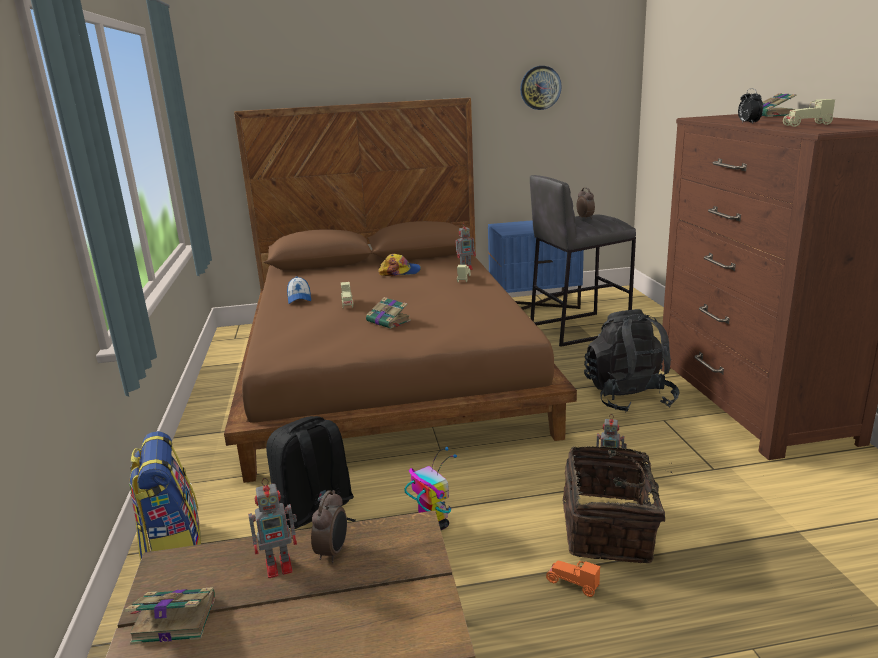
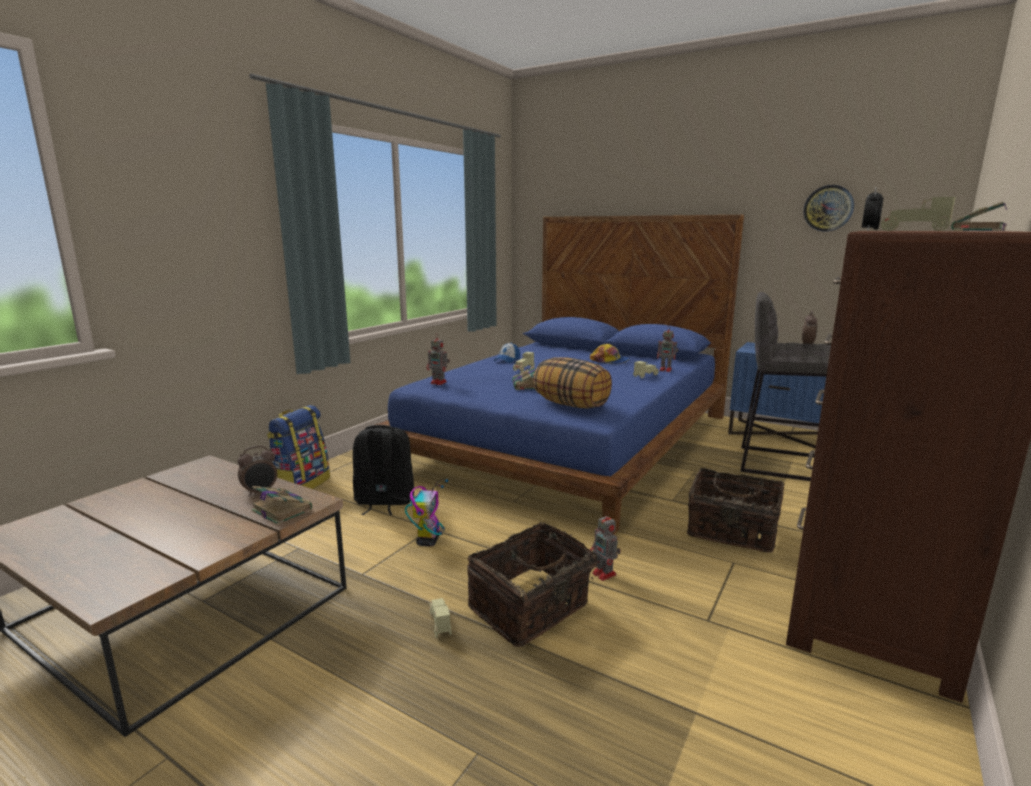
camera: 40 degrees right, 5 degrees down
book [125,587,215,644] -> book moved to [252,486,312,525]
brown bed [224,97,577,483] -> blue bed [375,215,744,535]
toy robot [248,478,297,578] -> toy robot moved to [427,334,450,385]
orange toy car [546,560,600,597] -> beige toy car [429,598,452,638]
black backpack [584,309,679,412] -> basket [687,468,785,553]
none -> pillow [533,357,612,409]

